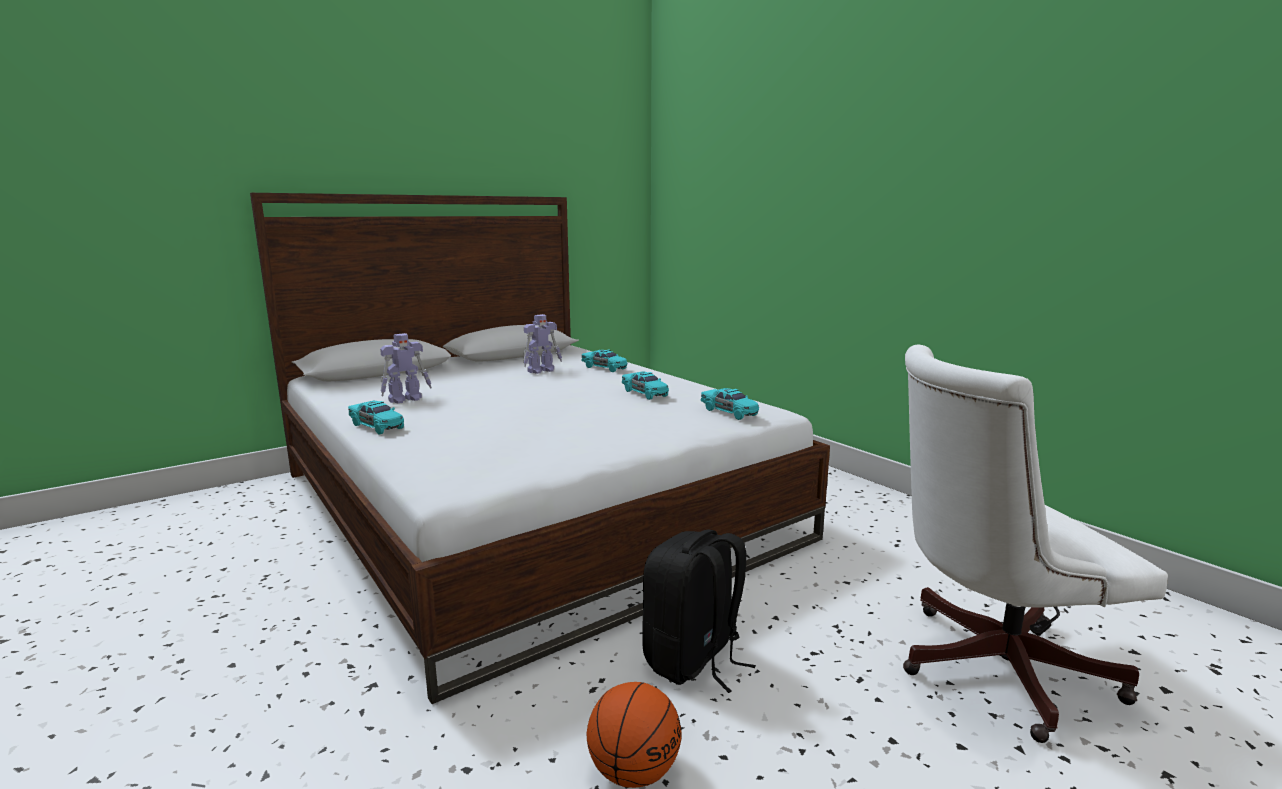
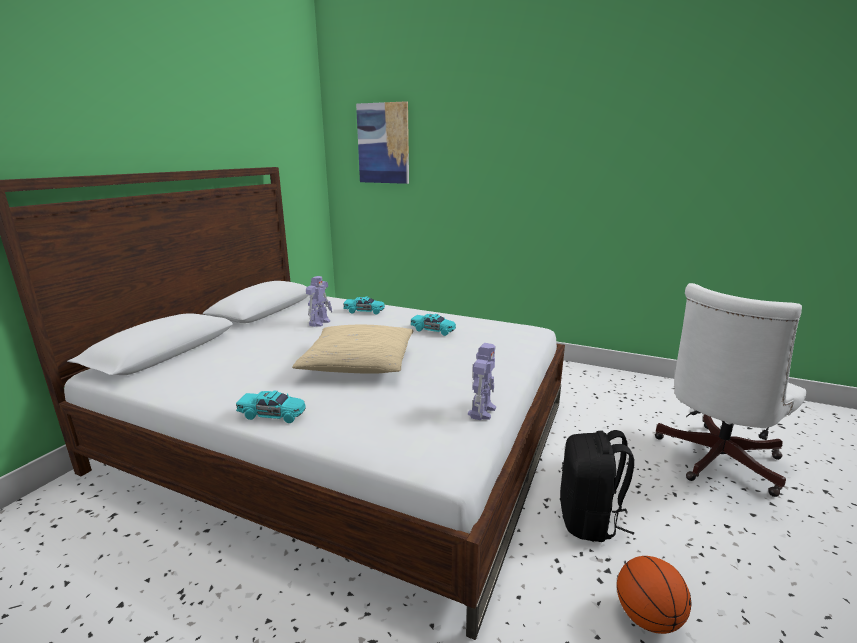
camera: 30 degrees left, 5 degrees up
toy robot [380,333,432,404] -> toy robot moved to [468,343,496,421]
turquoise toy car [700,388,759,420] -> none
none -> beige pillow [292,325,413,374]
none -> picture [356,101,409,184]

